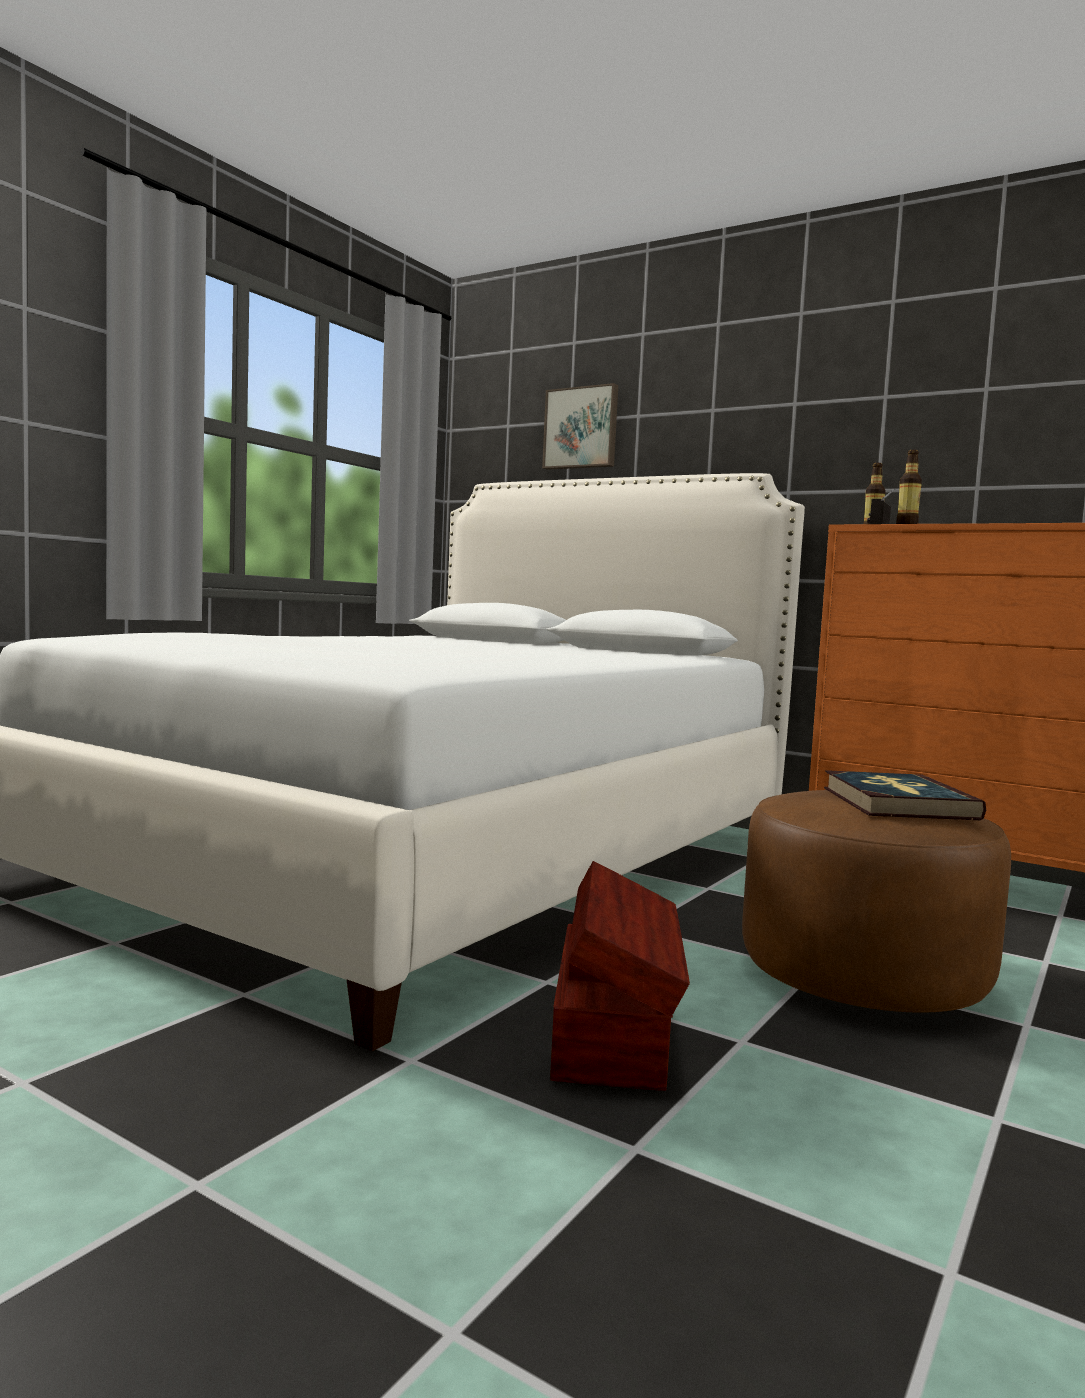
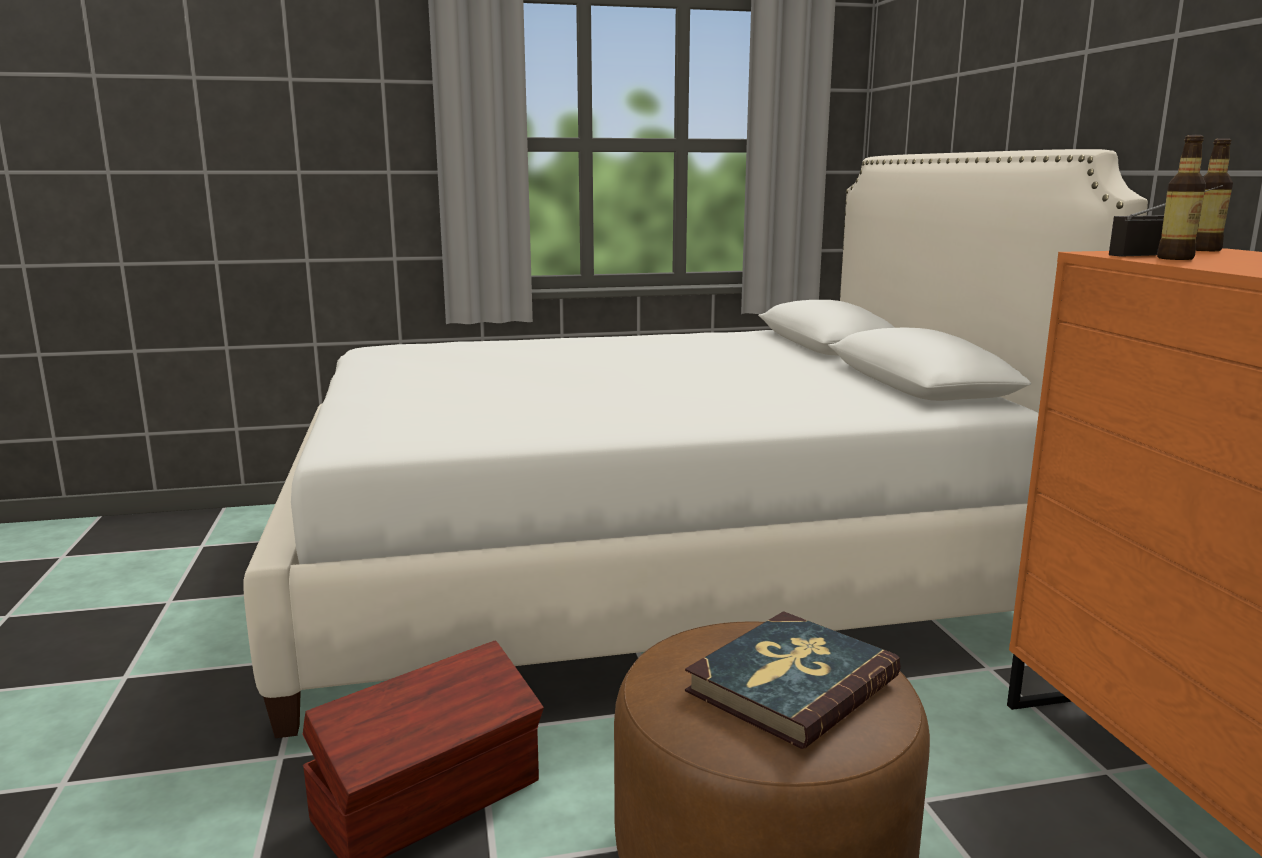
camera: 45 degrees right, 10 degrees up
picture [542,383,618,470] -> none

